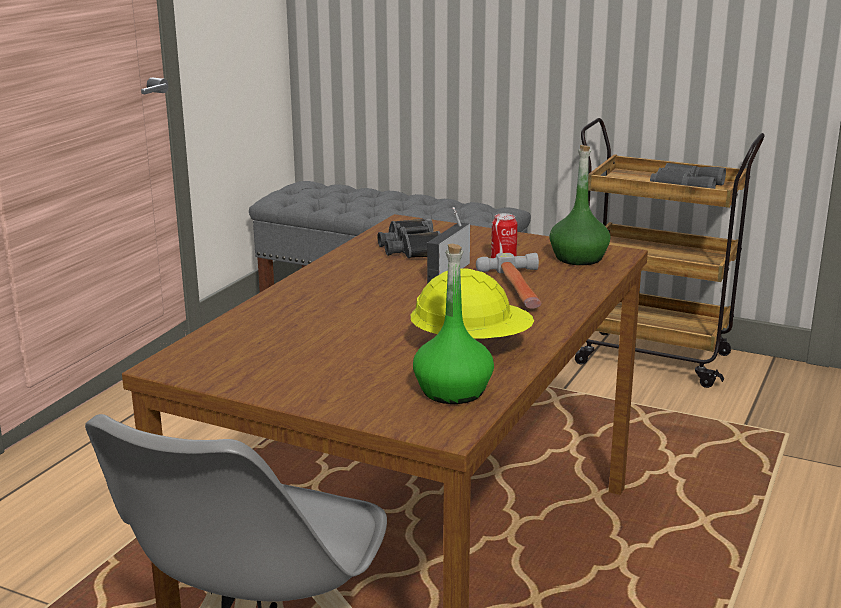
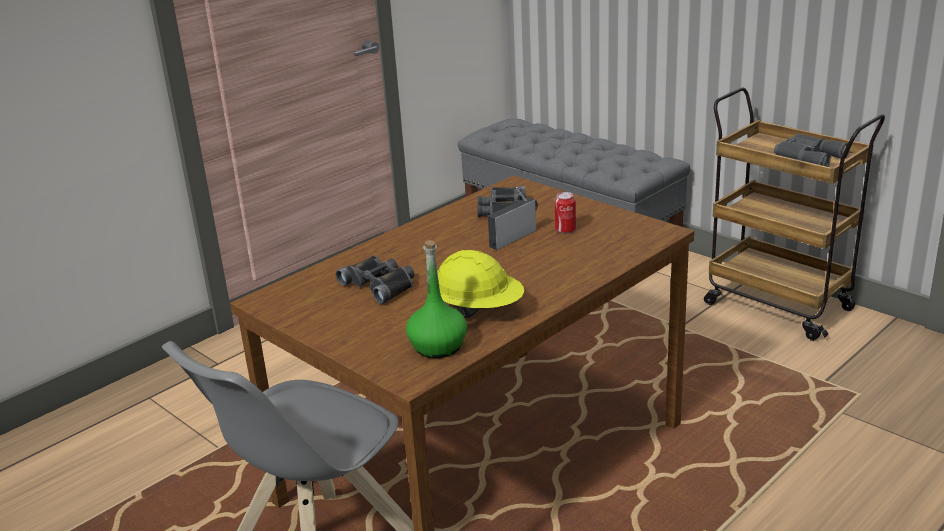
camera: 20 degrees right, 5 degrees up
hammer [476,253,541,309] -> none
green bottle [549,145,610,265] -> none
none -> black binoculars [336,255,414,304]

